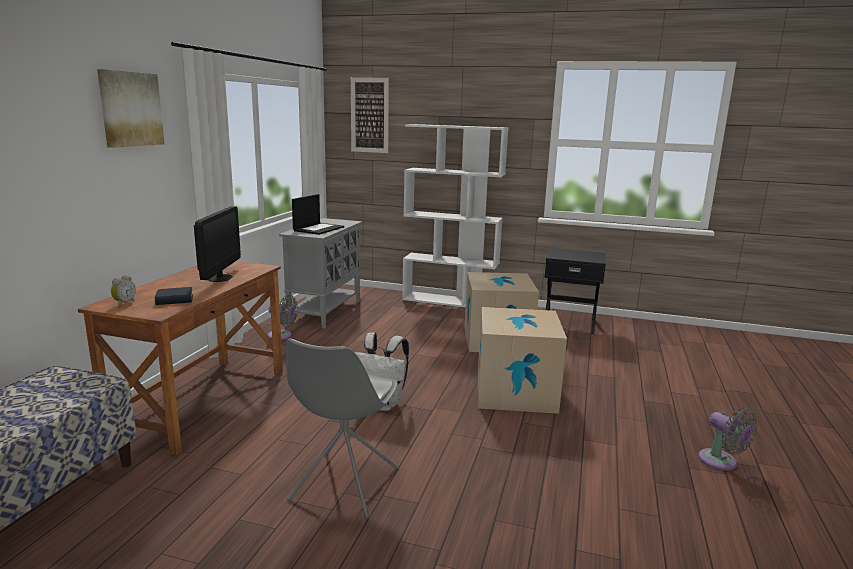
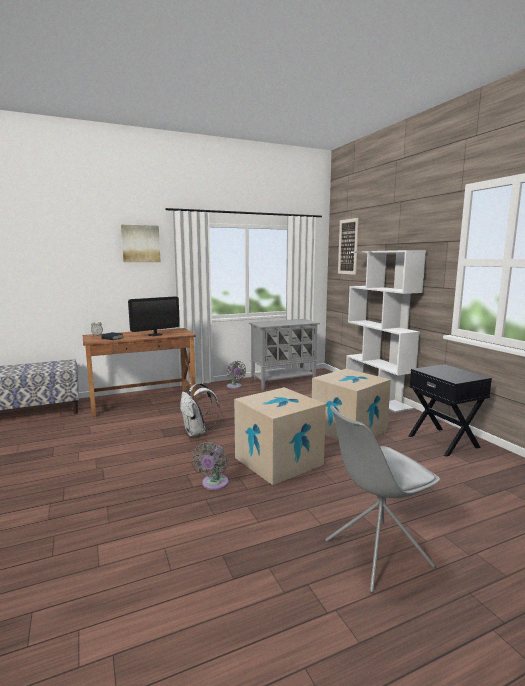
camera: 50 degrees right, 5 degrees down
grey chair [286,339,398,519] -> grey chair moved to [325,405,440,593]
laptop [292,194,344,235] -> none
grey fan [698,408,758,471] -> grey fan moved to [193,442,229,490]

